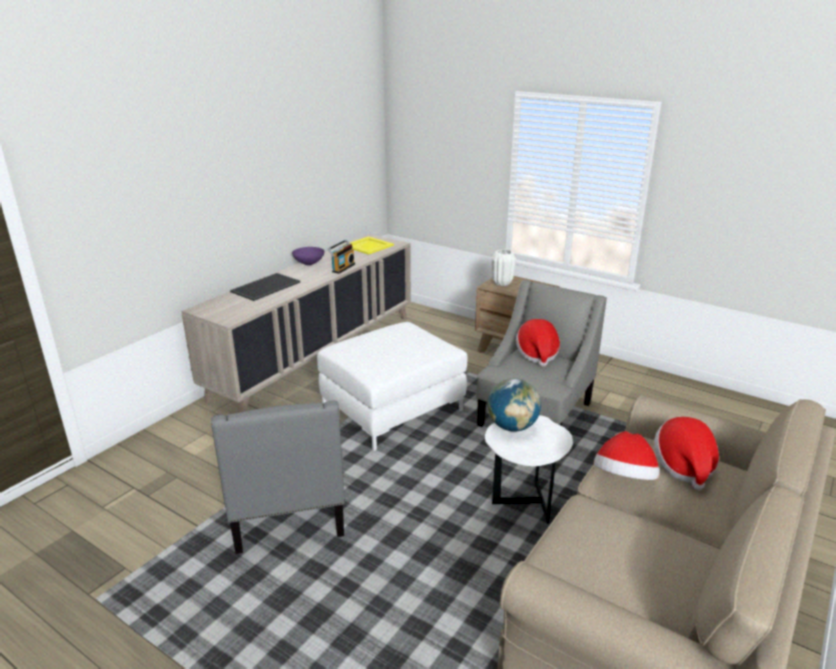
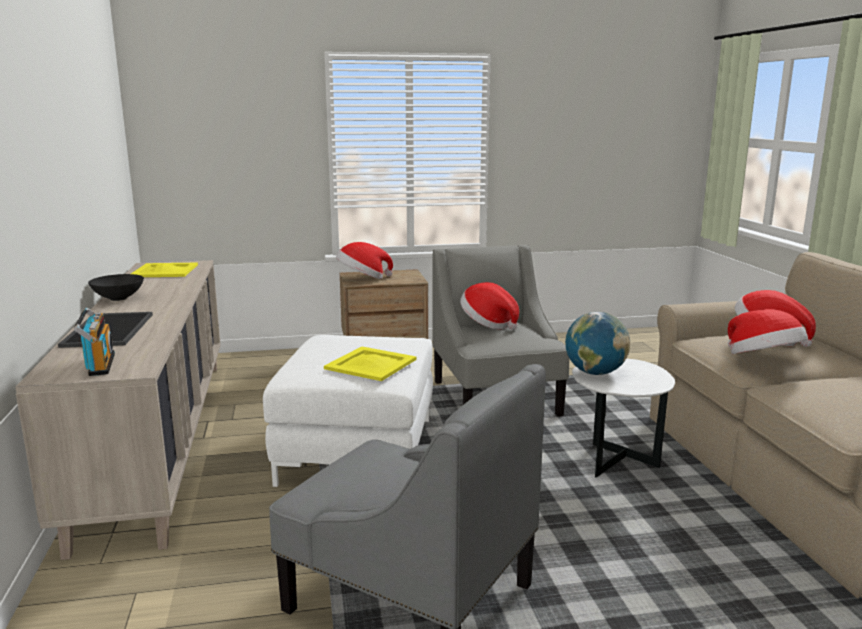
camera: 45 degrees left, 10 degrees down
purple bowl [292,247,325,265] -> black bowl [88,274,144,301]
radio [328,239,355,274] -> radio moved to [73,308,115,376]
white vase [492,249,516,286] -> hat [336,242,393,279]
none -> yellow tray [324,346,417,381]

